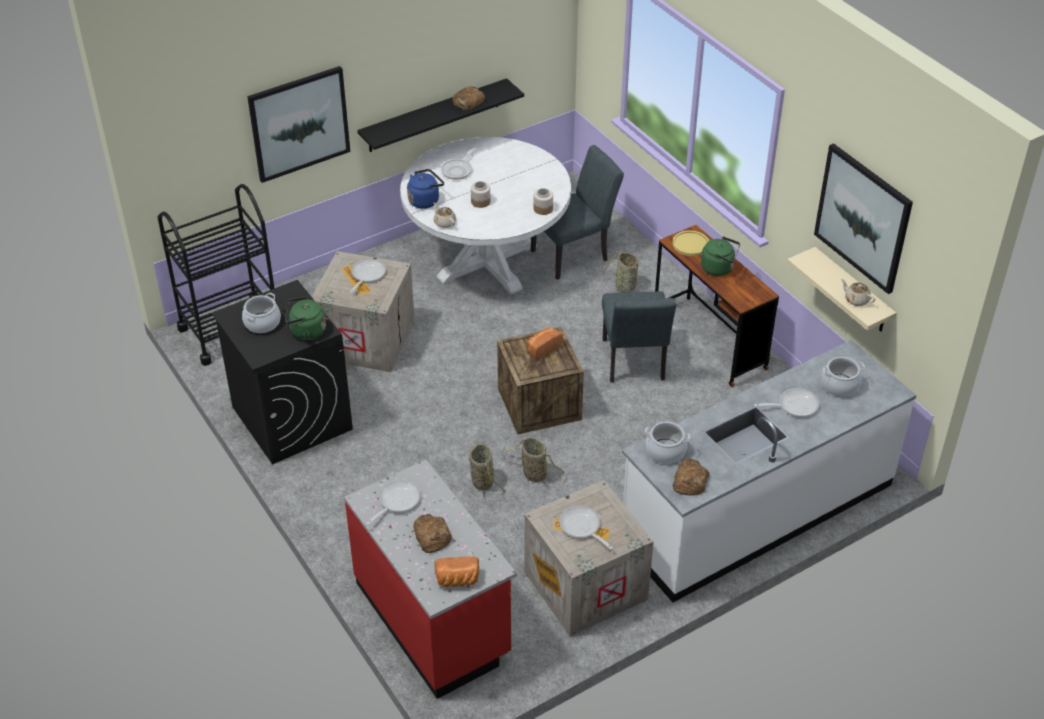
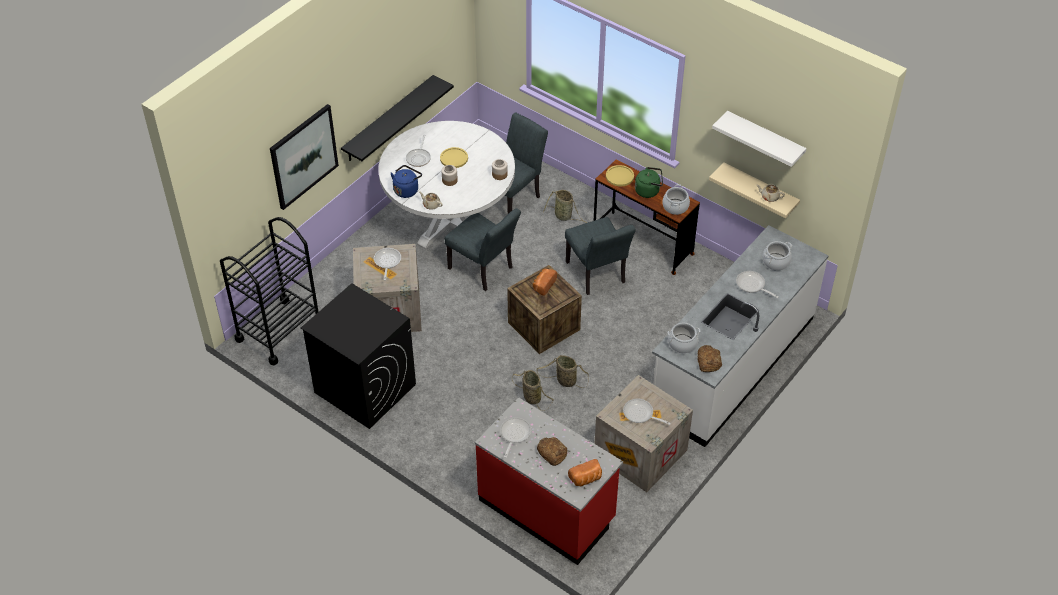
camera: 20 degrees left, 5 degrees up
cooking pot [242,293,281,333] -> cooking pot moved to [662,184,690,215]
green kettle [285,297,326,340] -> none
bread [452,86,485,110] -> none
frying pan [754,388,819,417] -> frying pan turned 105 degrees counterclockwise [736,271,779,298]
picture [814,143,913,294] -> white shelf [712,111,807,167]
none -> yellow plate [440,147,468,168]
none -> grey chair [445,208,521,291]

